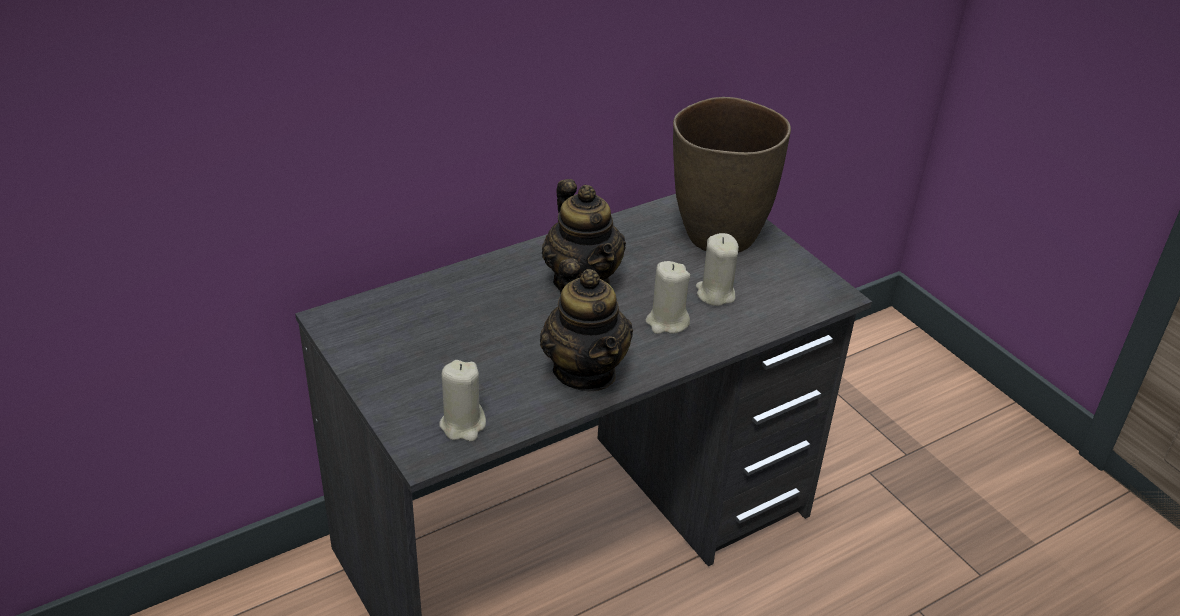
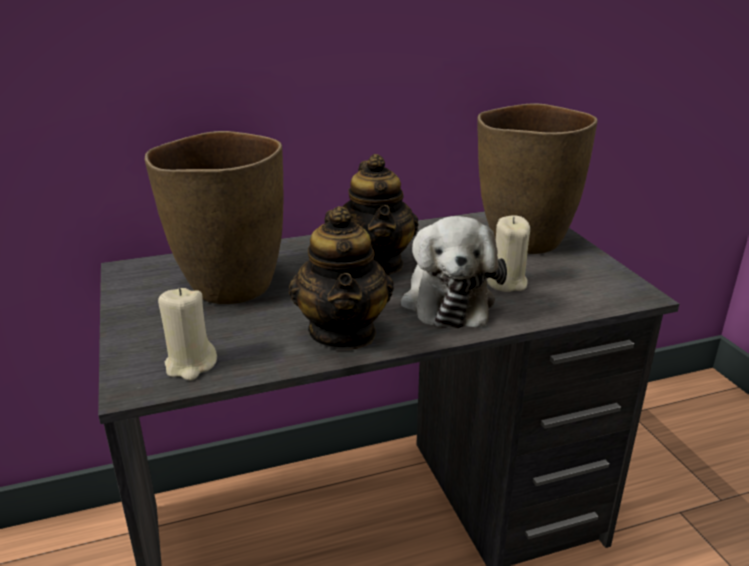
camera: 15 degrees right, 10 degrees down
beige candle [645,261,690,334] -> plush toy [401,216,507,329]
none -> brown vase [145,131,283,304]

